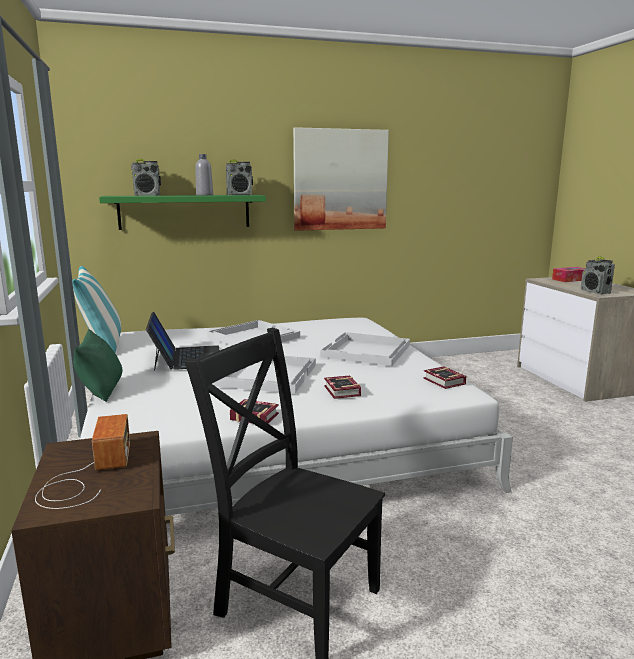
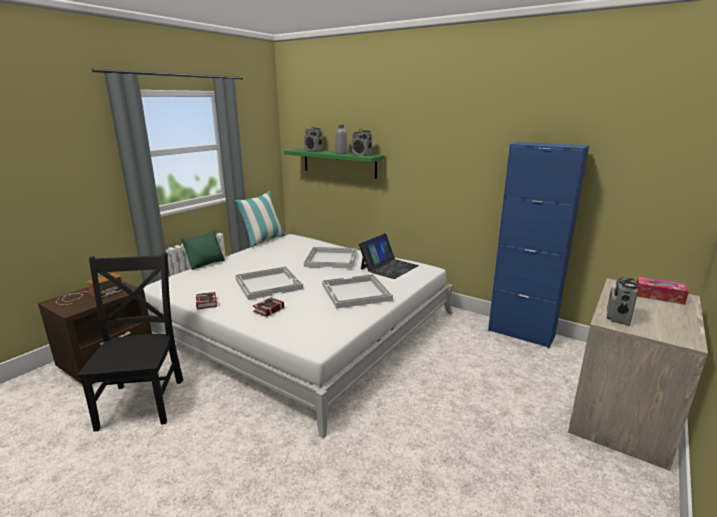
camera: 50 degrees right, 5 degrees up
laptop [146,312,219,371] -> laptop moved to [359,233,419,279]
picture [293,127,389,231] -> none
book [423,367,466,389] -> none
none -> blue cabinet [488,142,589,348]

